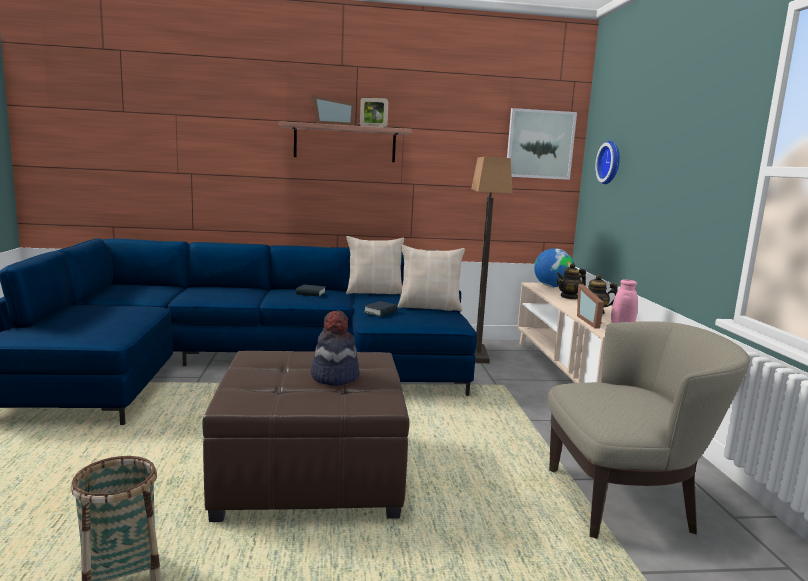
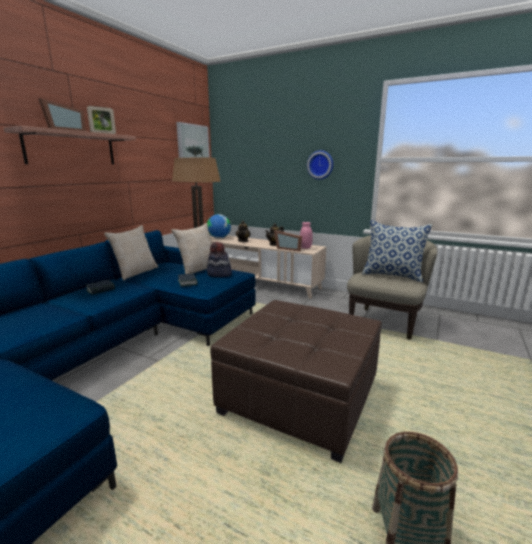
camera: 55 degrees left, 5 degrees up
hat [311,310,360,386] -> hat moved to [207,242,232,277]
wall clock [595,141,620,184] -> wall clock moved to [307,150,333,180]
none -> pillow [362,220,432,283]

